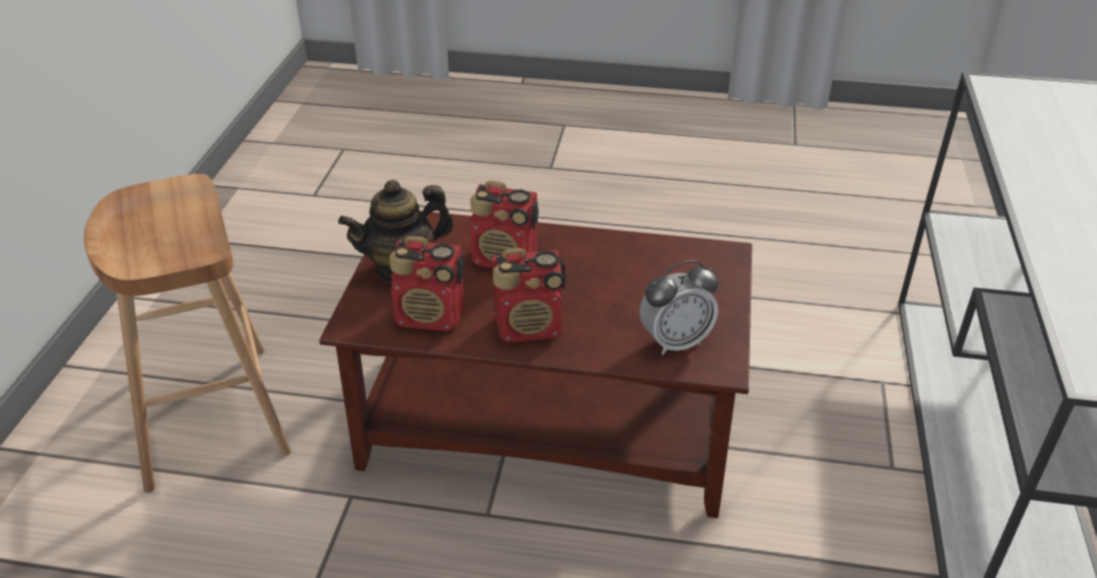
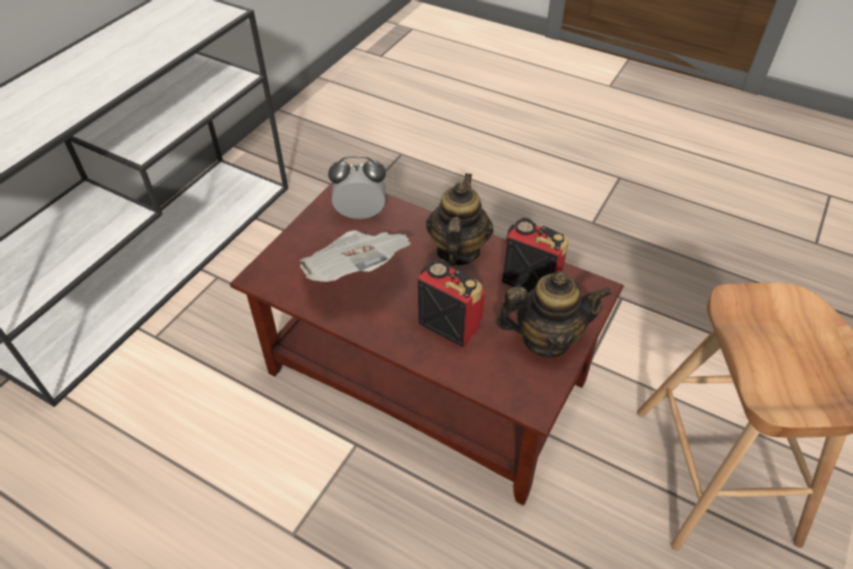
camera: 160 degrees left, 10 degrees up
radio [493,248,566,343] -> teapot [426,173,493,266]
none -> newspaper [300,230,411,282]

